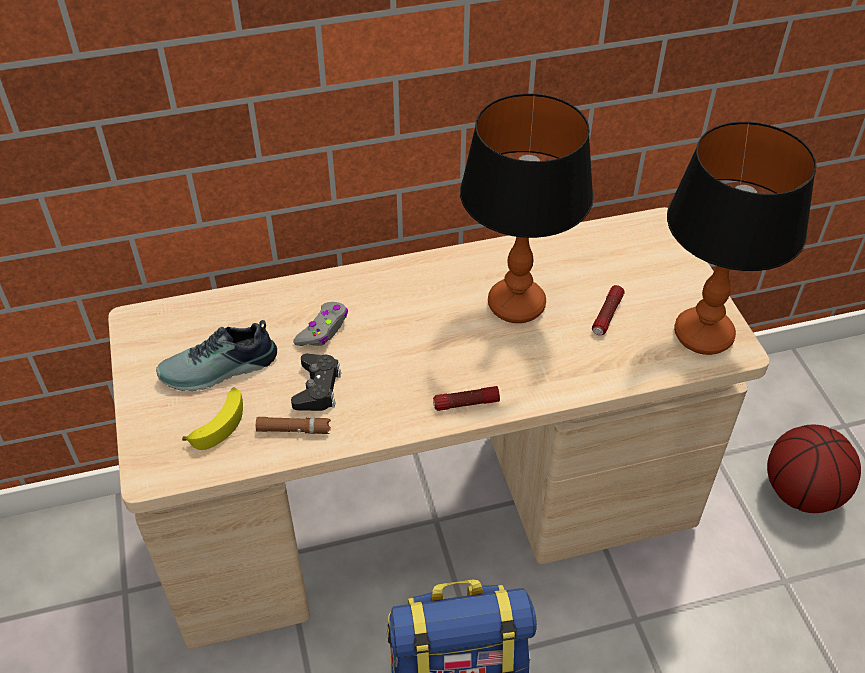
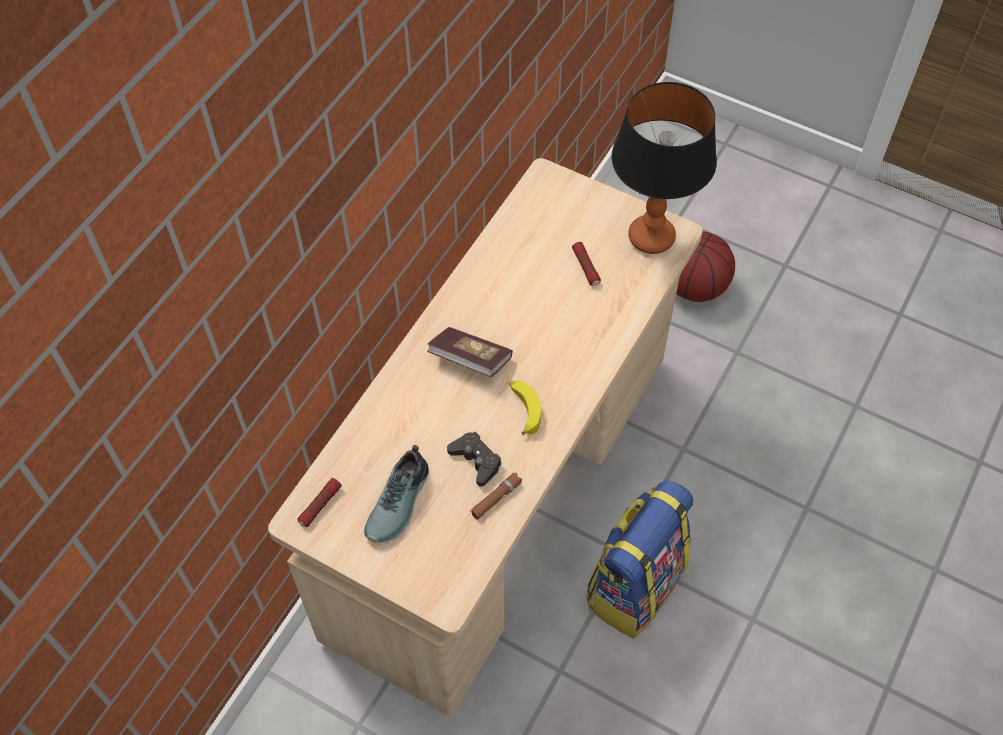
camera: 45 degrees left, 10 degrees up
banana [182,387,243,450] -> banana moved to [509,380,541,435]
grey game controller [293,302,348,346] -> none
flashlight [433,386,500,411] -> flashlight moved to [298,478,342,527]
table lamp [460,93,594,323] -> none
none -> book [427,327,513,377]

